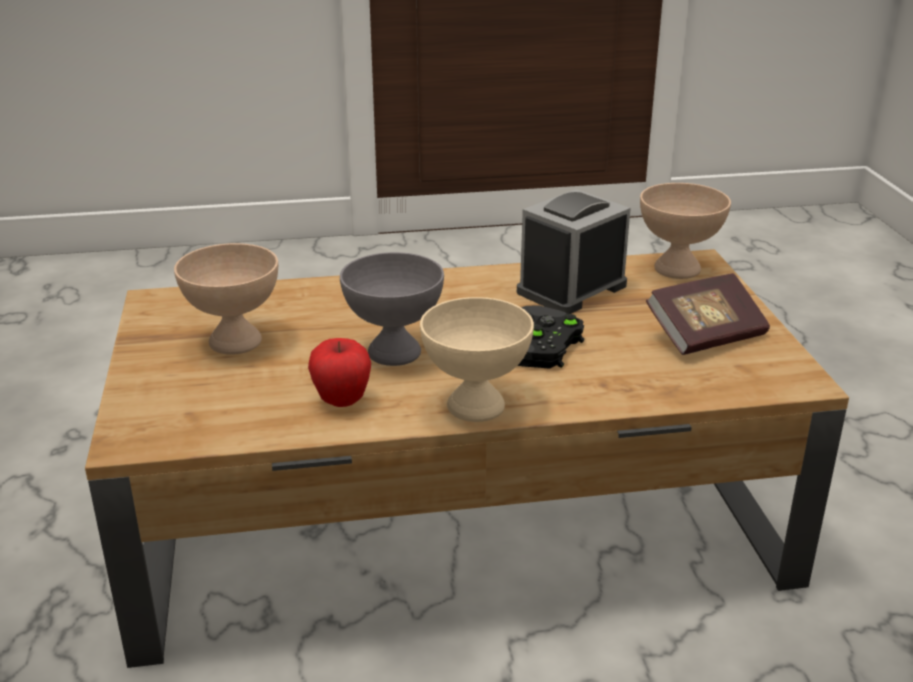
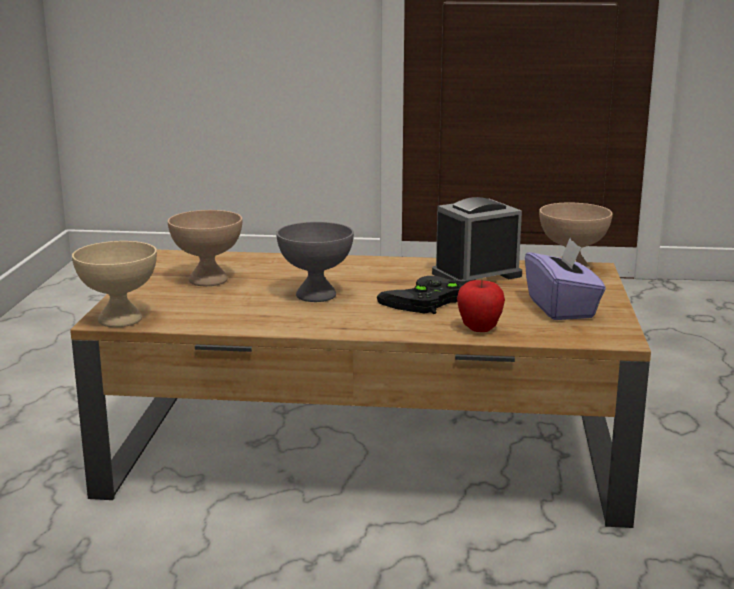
camera: 15 degrees right, 10 degrees down
apple [308,338,371,407] -> apple moved to [457,280,505,332]
beige bowl [420,297,534,422] -> beige bowl moved to [72,241,157,327]
book [646,273,770,355] -> purple tissue box [525,238,606,320]

